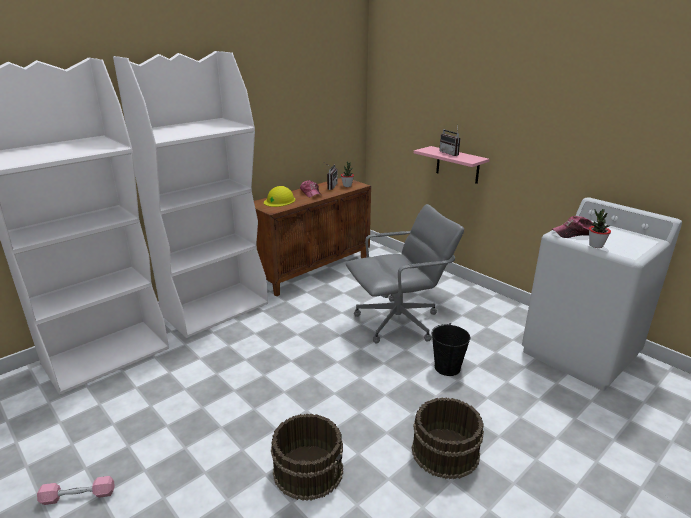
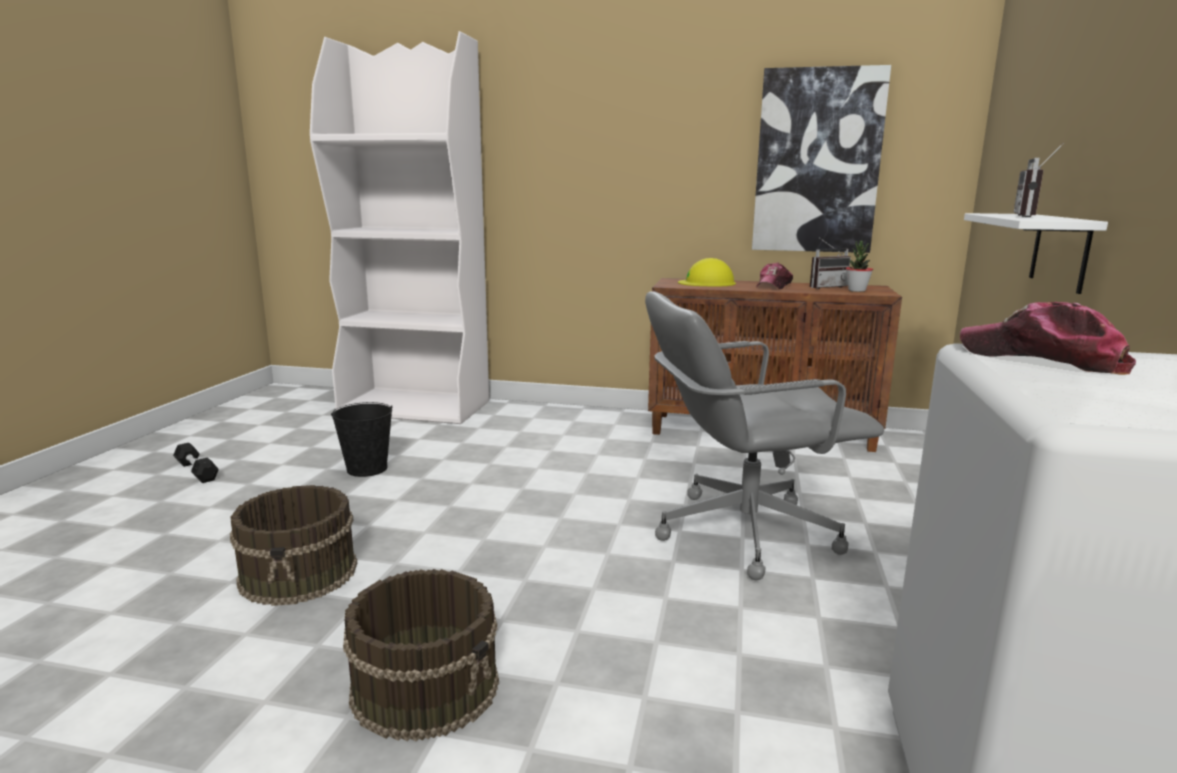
camera: 55 degrees right, 10 degrees down
pink dumbbell [37,476,115,505] -> black dumbbell [173,443,219,483]
white bookcase [113,51,268,338] -> none
grey office chair [346,204,464,344] -> grey office chair turned 135 degrees clockwise [645,291,884,580]
pink shelf [414,146,490,184] -> white shelf [964,213,1108,294]
black bucket [432,323,470,376] -> black bucket moved to [331,402,392,477]
potted plant [589,209,611,248] -> none
none -> picture [752,65,891,253]

